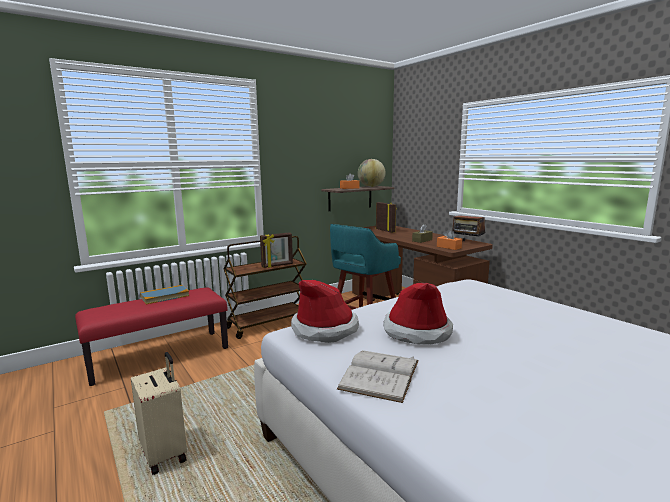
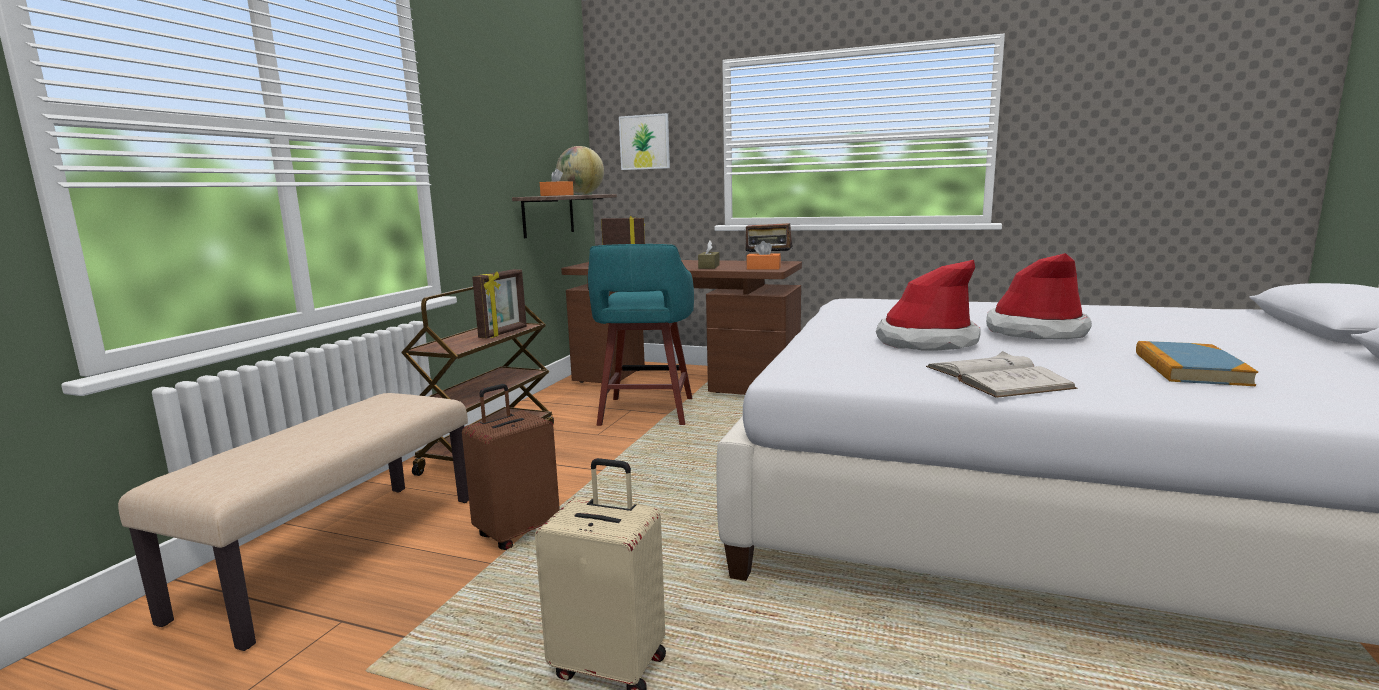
camera: 35 degrees left, 0 degrees up
red bench [75,287,228,386] -> beige bench [118,393,469,651]
book [140,285,189,304] -> book moved to [1136,341,1258,386]
hat [291,280,359,343] -> hat moved to [986,253,1092,339]
none -> brown suitcase [462,384,560,550]
none -> picture [619,113,670,170]

